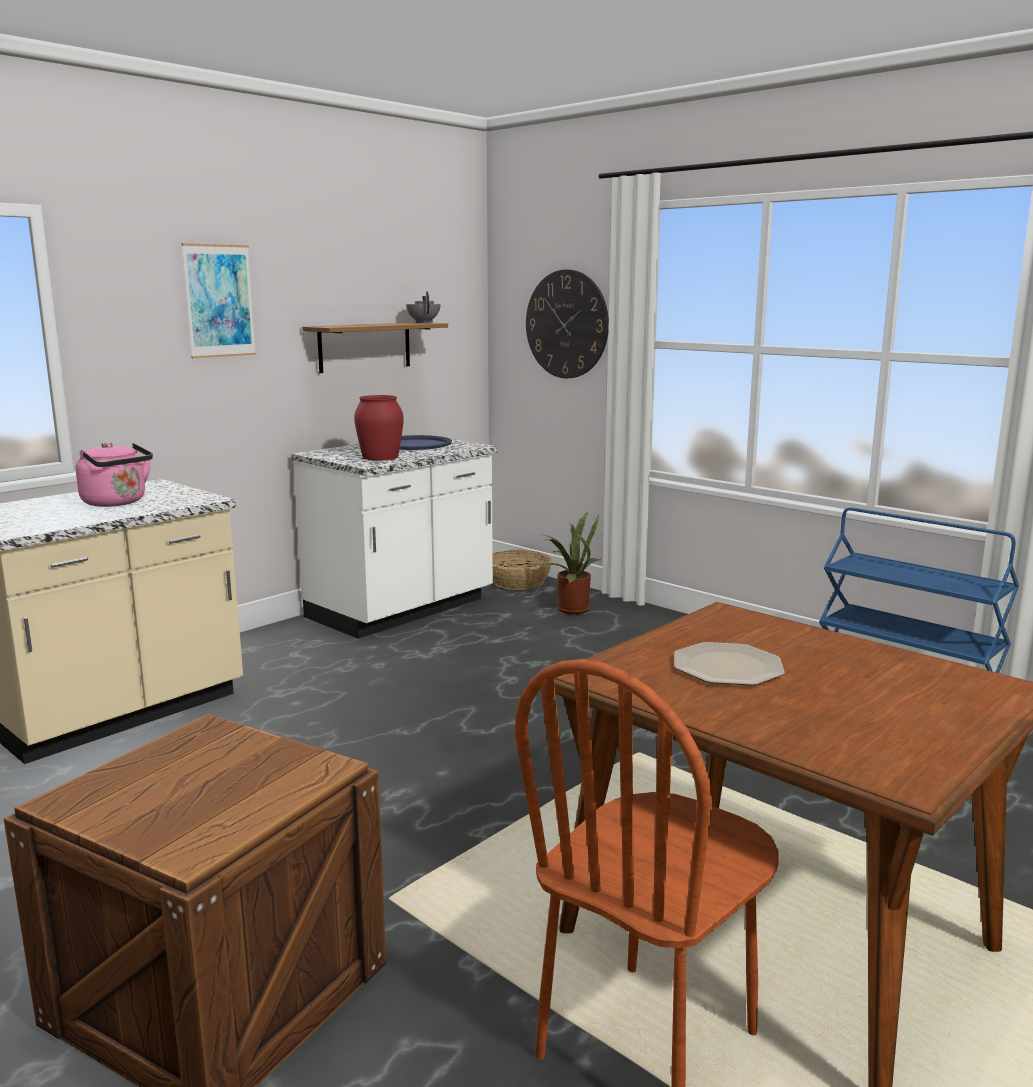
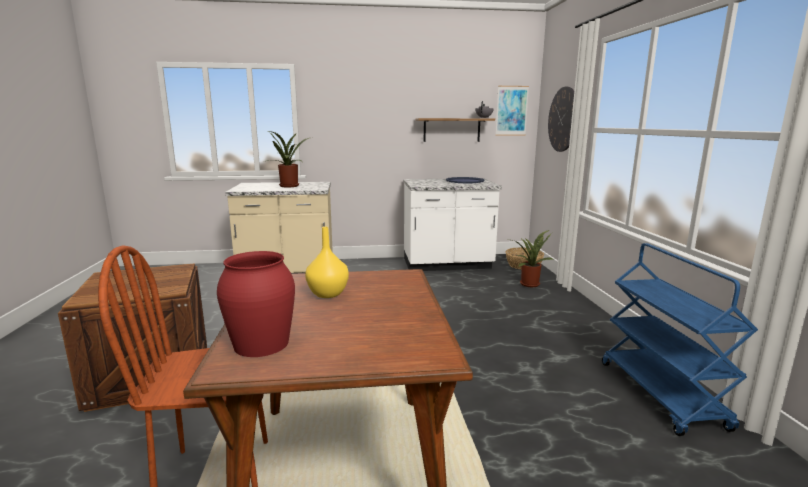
camera: 40 degrees right, 0 degrees up
pink kettle [76,442,153,507] -> potted plant [263,131,309,188]
picture [181,243,256,358] -> picture moved to [496,86,529,136]
red vase [354,395,404,461] -> red vase moved to [217,251,295,357]
plate [674,642,785,686] -> yellow vase [305,227,349,298]

